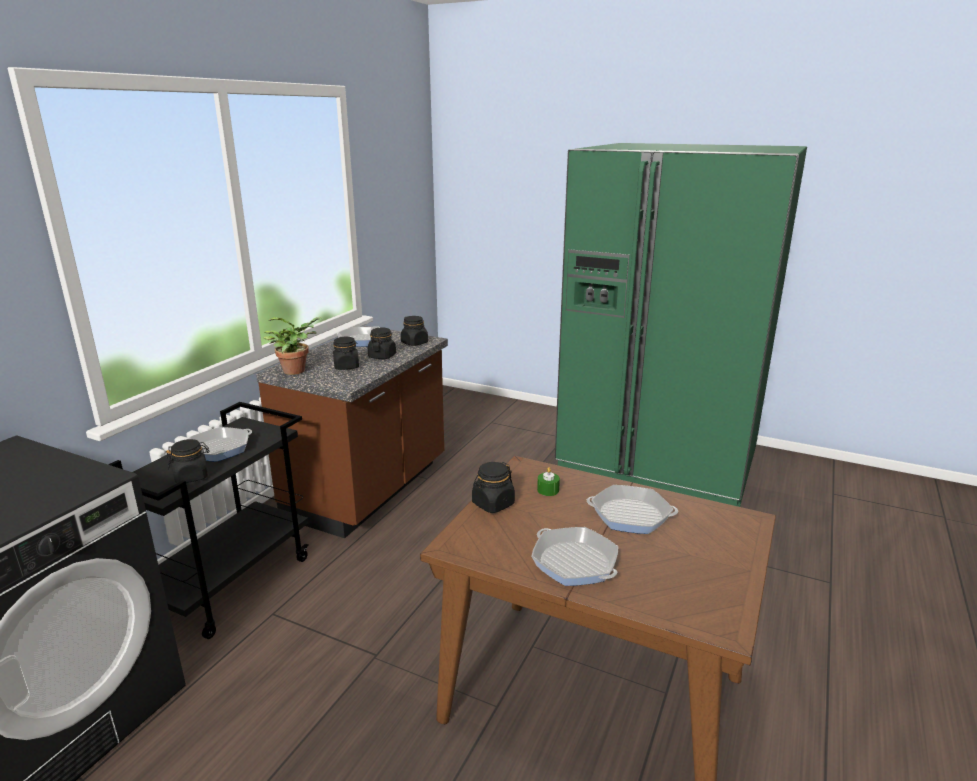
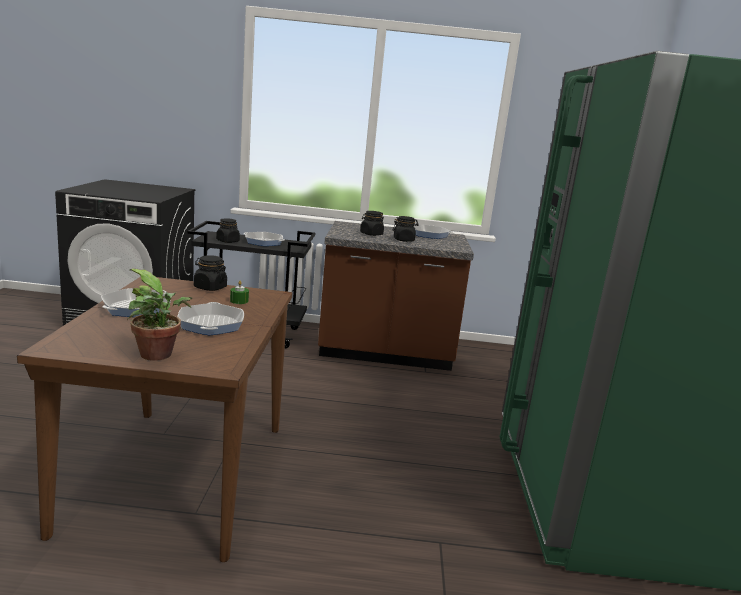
camera: 65 degrees right, 5 degrees down
potted plant [263,317,323,375] -> potted plant moved to [127,269,193,361]
black jar [401,316,428,346] -> none

